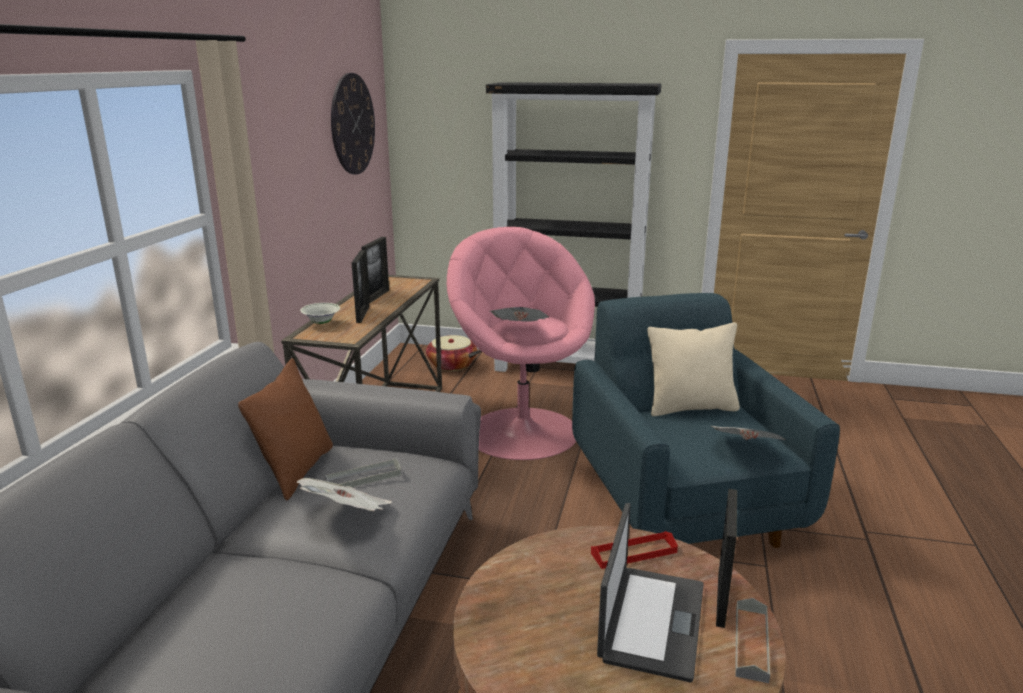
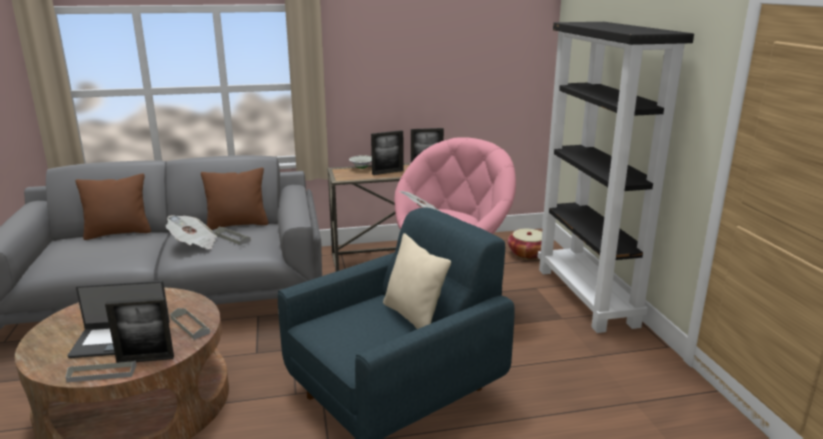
camera: 65 degrees right, 0 degrees up
wall clock [331,73,375,175] -> none
red tray [591,531,678,569] -> grey tray [170,308,210,340]
newspaper [712,426,786,440] -> none
none -> brown pillow [76,173,151,240]

